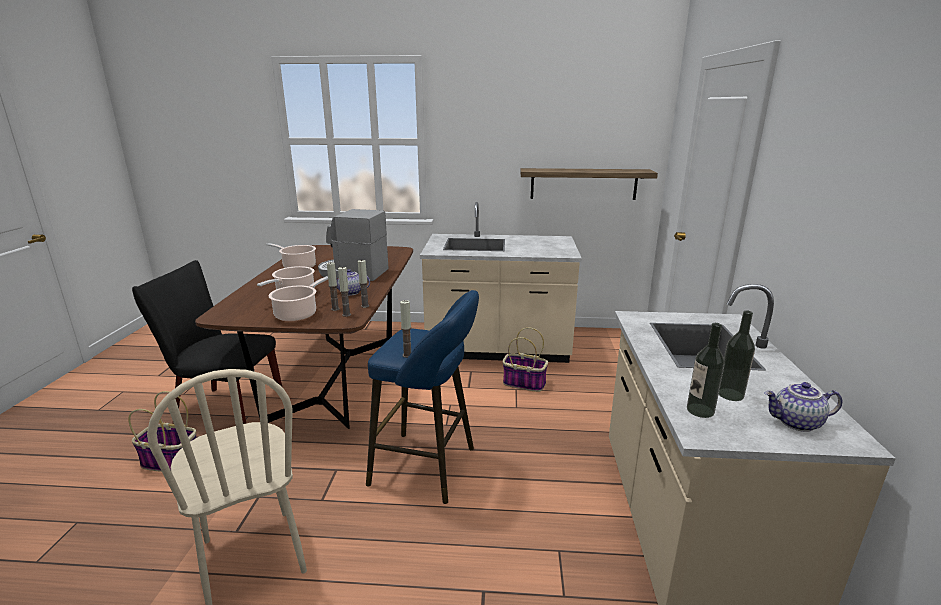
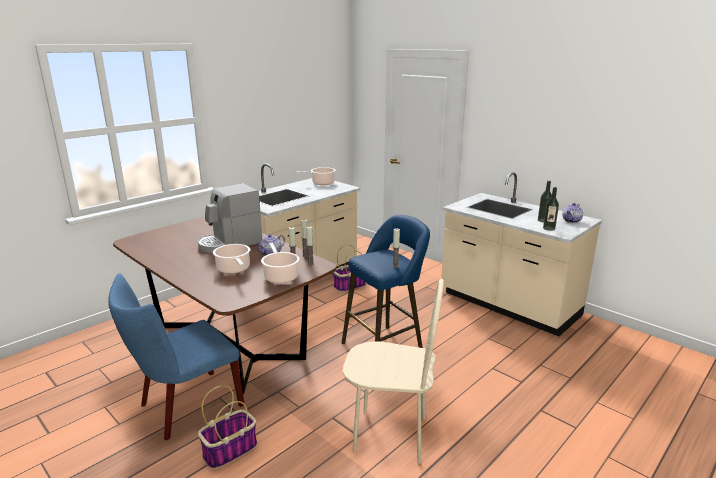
camera: 50 degrees left, 0 degrees up
black chair [132,260,282,424] -> blue chair [108,273,244,440]
cooking pot [266,243,316,268] -> cooking pot moved to [296,167,336,185]
shelf [520,168,658,200] -> none

